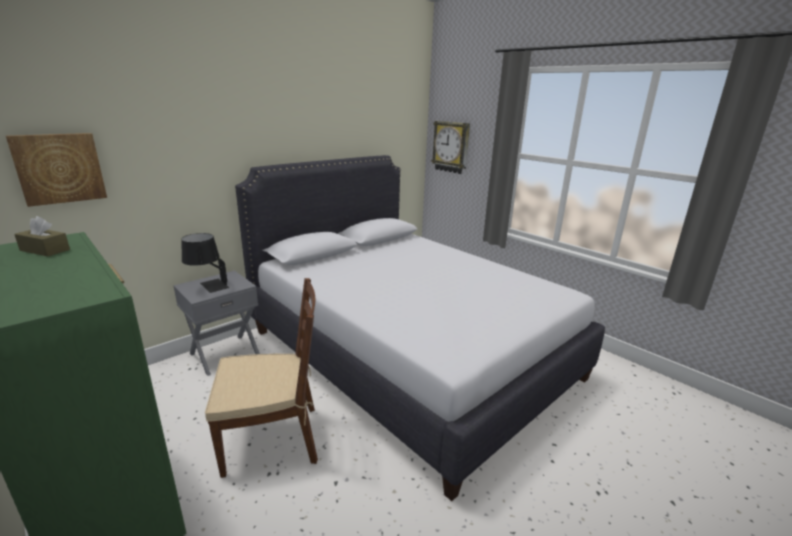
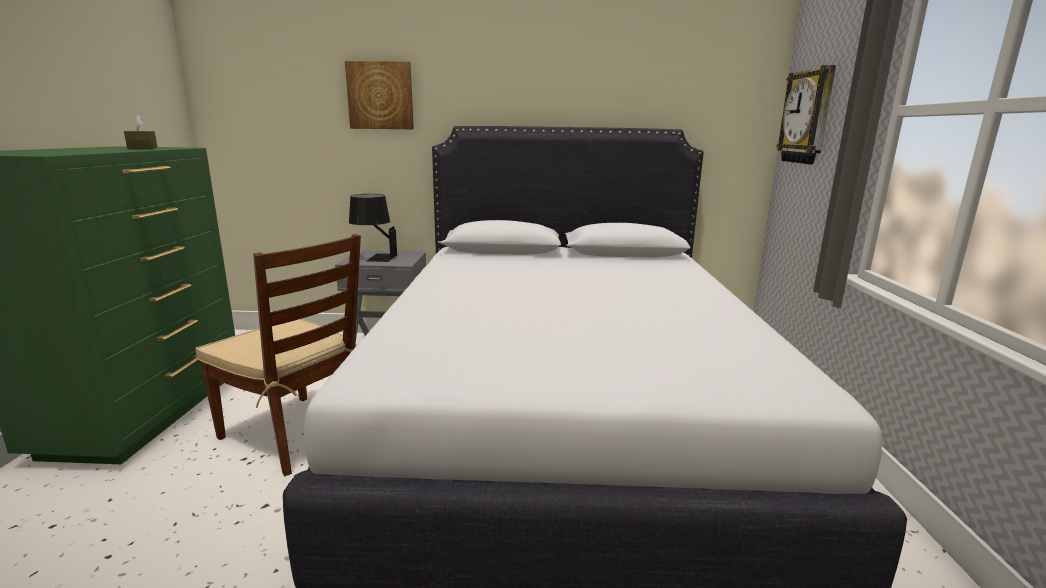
camera: 45 degrees right, 5 degrees down
picture [6,133,107,207] -> picture moved to [345,61,414,129]

